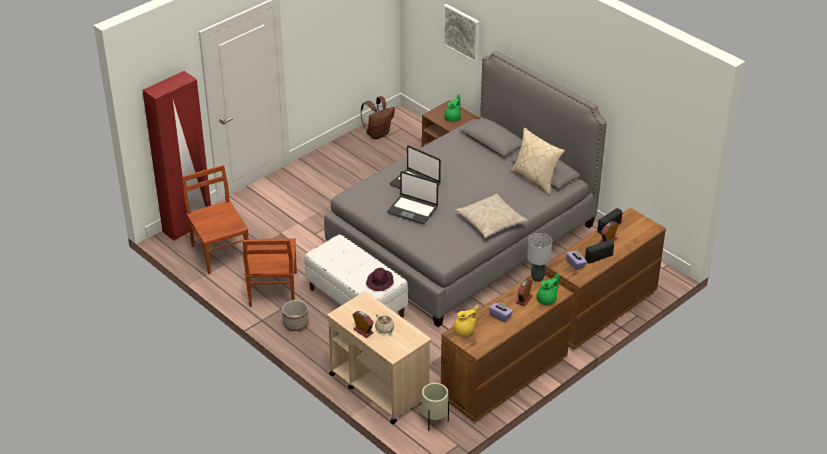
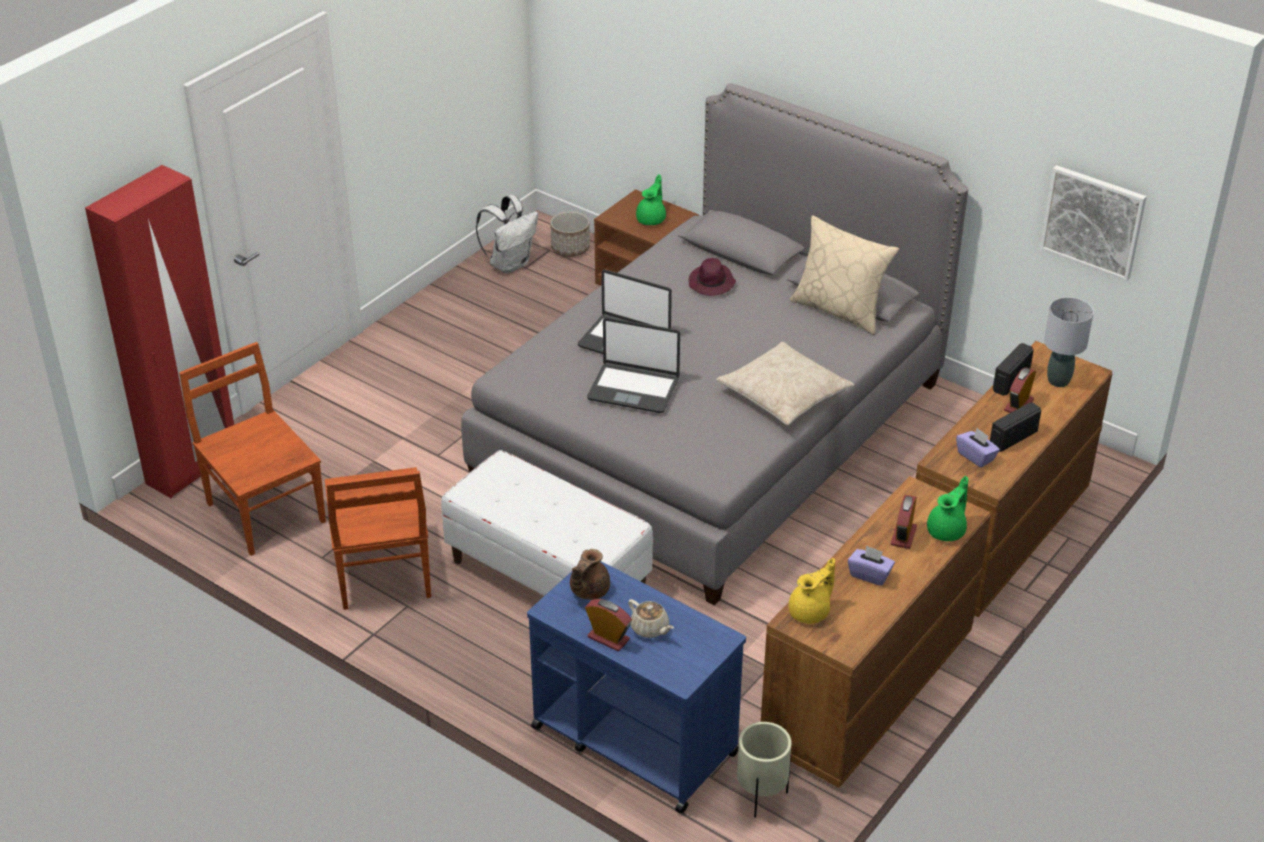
camera: 10 degrees left, 0 degrees up
planter [282,300,309,331] -> planter moved to [550,211,590,257]
beige cart [327,291,431,424] -> blue cart [527,561,746,814]
brown backpack [361,96,395,139] -> white backpack [476,195,538,274]
purple hat [366,268,394,291] -> purple hat moved to [689,258,736,296]
picture [443,4,479,63] -> picture moved to [1040,165,1147,281]
grey table lamp [527,233,552,282] -> grey table lamp moved to [1044,297,1094,387]
none -> brown teapot [570,549,610,600]

